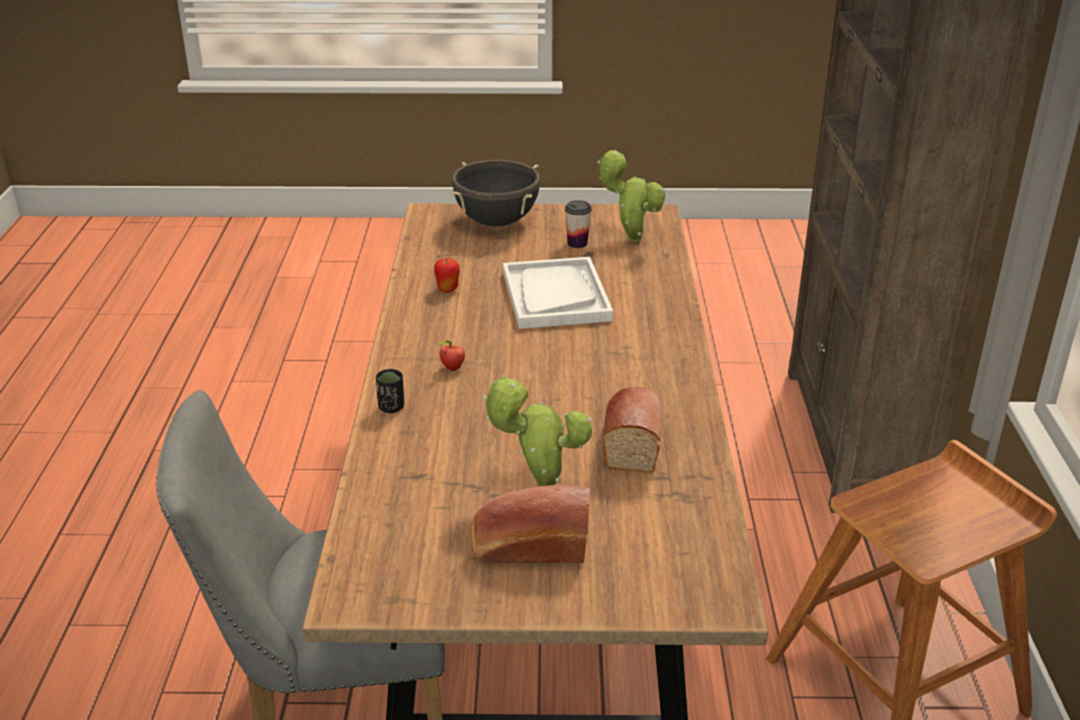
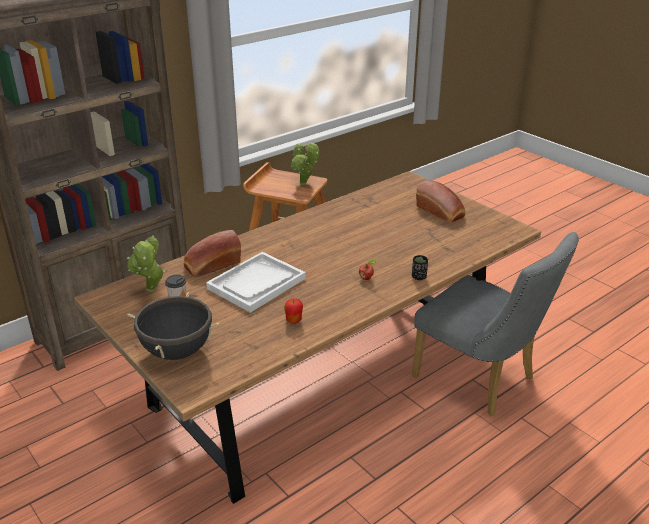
camera: 130 degrees left, 0 degrees up
potted plant [482,375,592,486] -> potted plant moved to [291,141,319,185]
bread [603,387,662,473] -> bread moved to [184,230,241,277]

